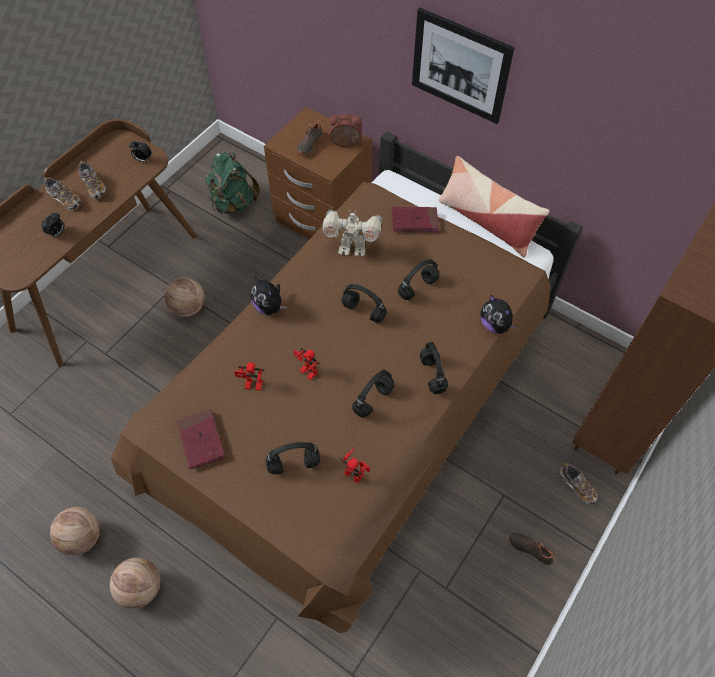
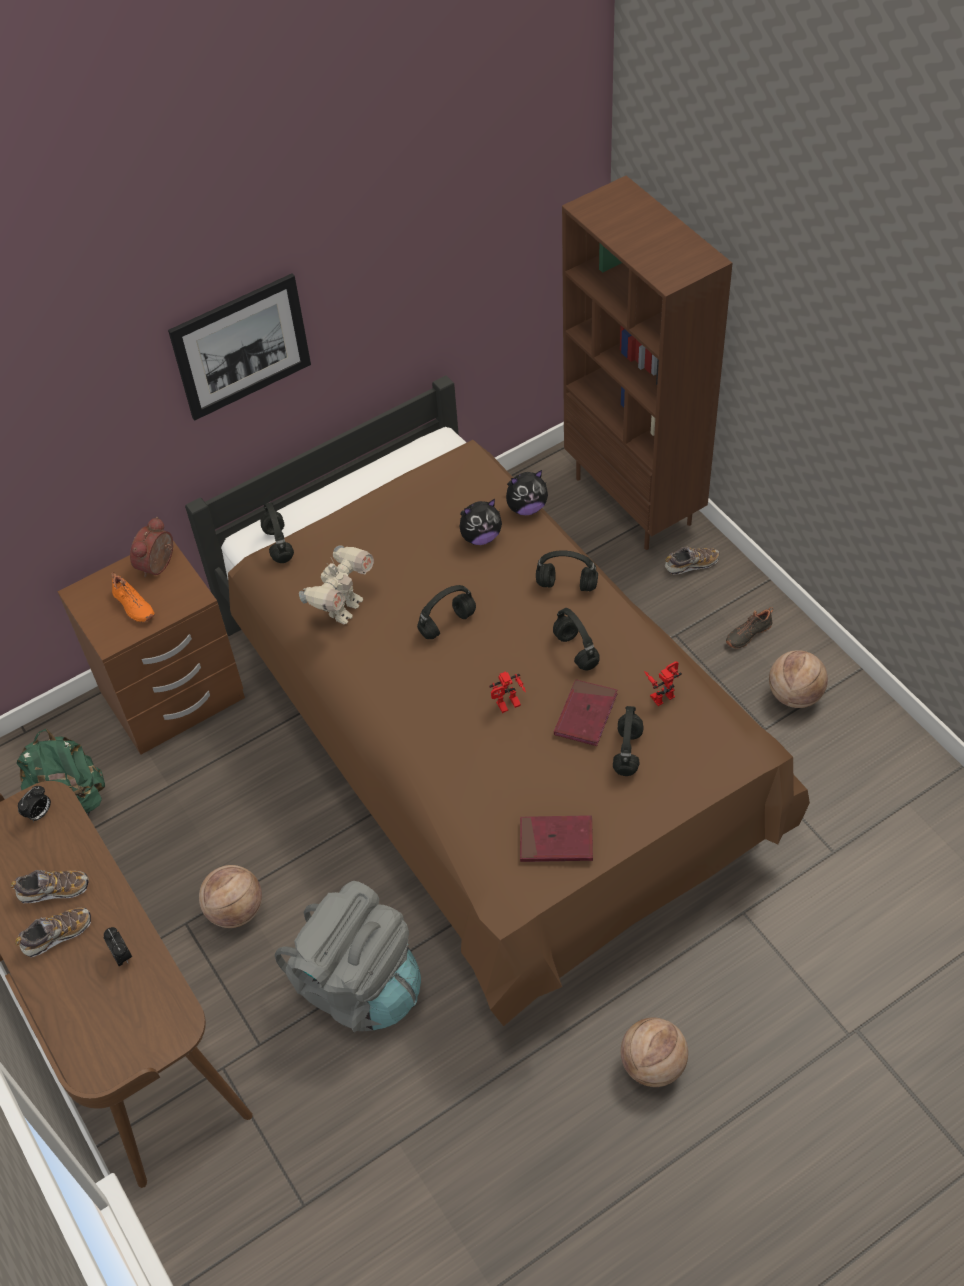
camera: 65 degrees left, 5 degrees down
basketball [50,507,100,555] -> basketball moved to [769,650,828,708]
toy robot [234,362,264,391] -> none
plush toy [251,276,287,315] -> plush toy moved to [460,499,502,545]
black shoe [297,120,323,155] -> orange shoe [111,572,155,622]
red book [392,207,439,232] -> red book moved to [554,679,618,746]
black headphones [398,259,439,300] -> black headphones moved to [260,502,294,563]
pillow [439,156,550,258] -> none
none -> grey backpack [275,881,421,1032]

